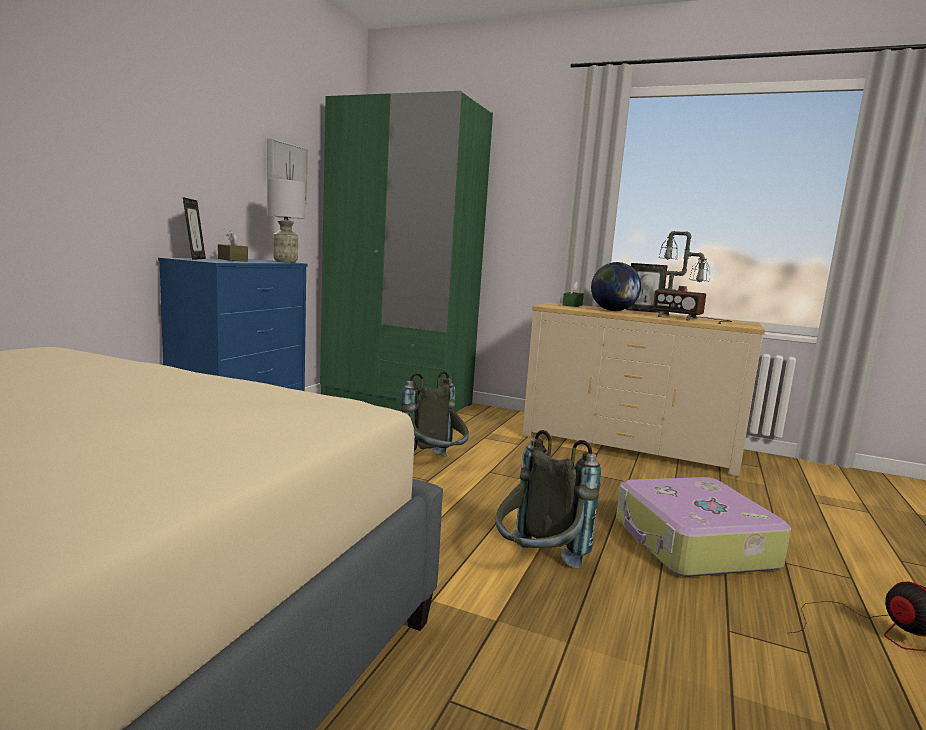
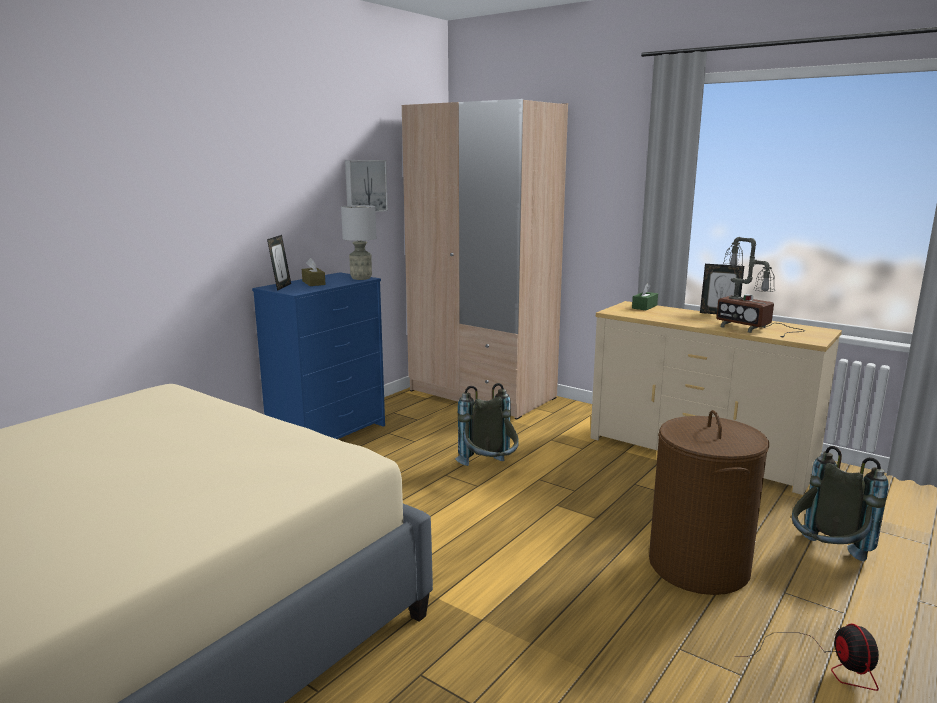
camera: 15 degrees right, 5 degrees up
green wardrobe [320,91,493,412] -> beige wardrobe [402,99,568,419]
grey backpack [495,430,601,568] -> grey backpack moved to [792,446,889,561]
globe [591,262,641,311] -> none
suitcase [616,477,791,577] -> brown laundry basket [649,410,769,595]

